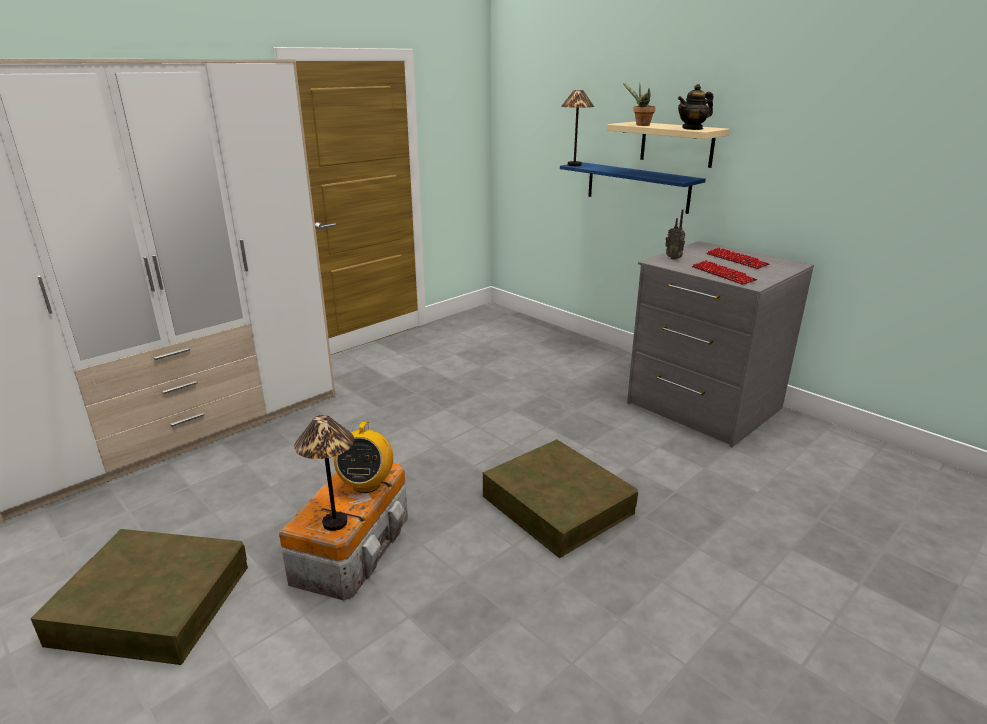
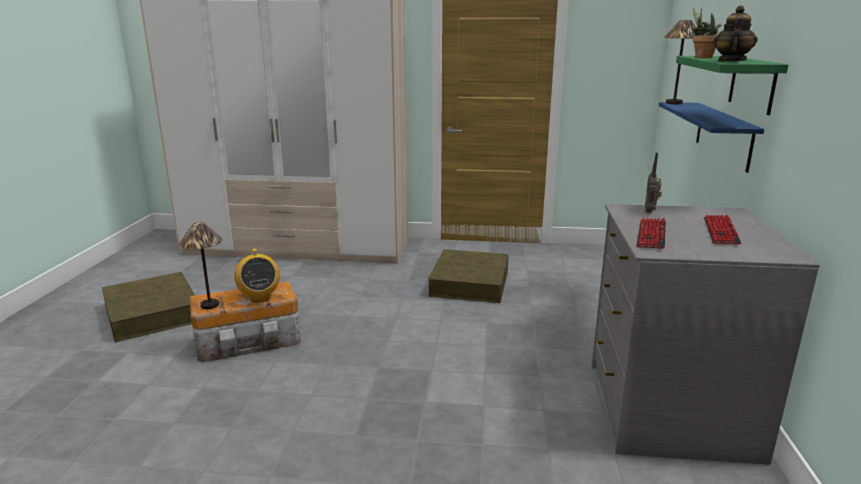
camera: 50 degrees right, 5 degrees down
radio [334,422,393,493] -> radio turned 75 degrees counterclockwise [234,248,280,302]
brown storage box [483,439,638,558] -> brown storage box moved to [429,249,509,303]
beige shelf [607,122,730,168] -> green shelf [676,56,788,115]
teapot [678,84,714,130] -> teapot turned 90 degrees clockwise [713,5,758,62]

